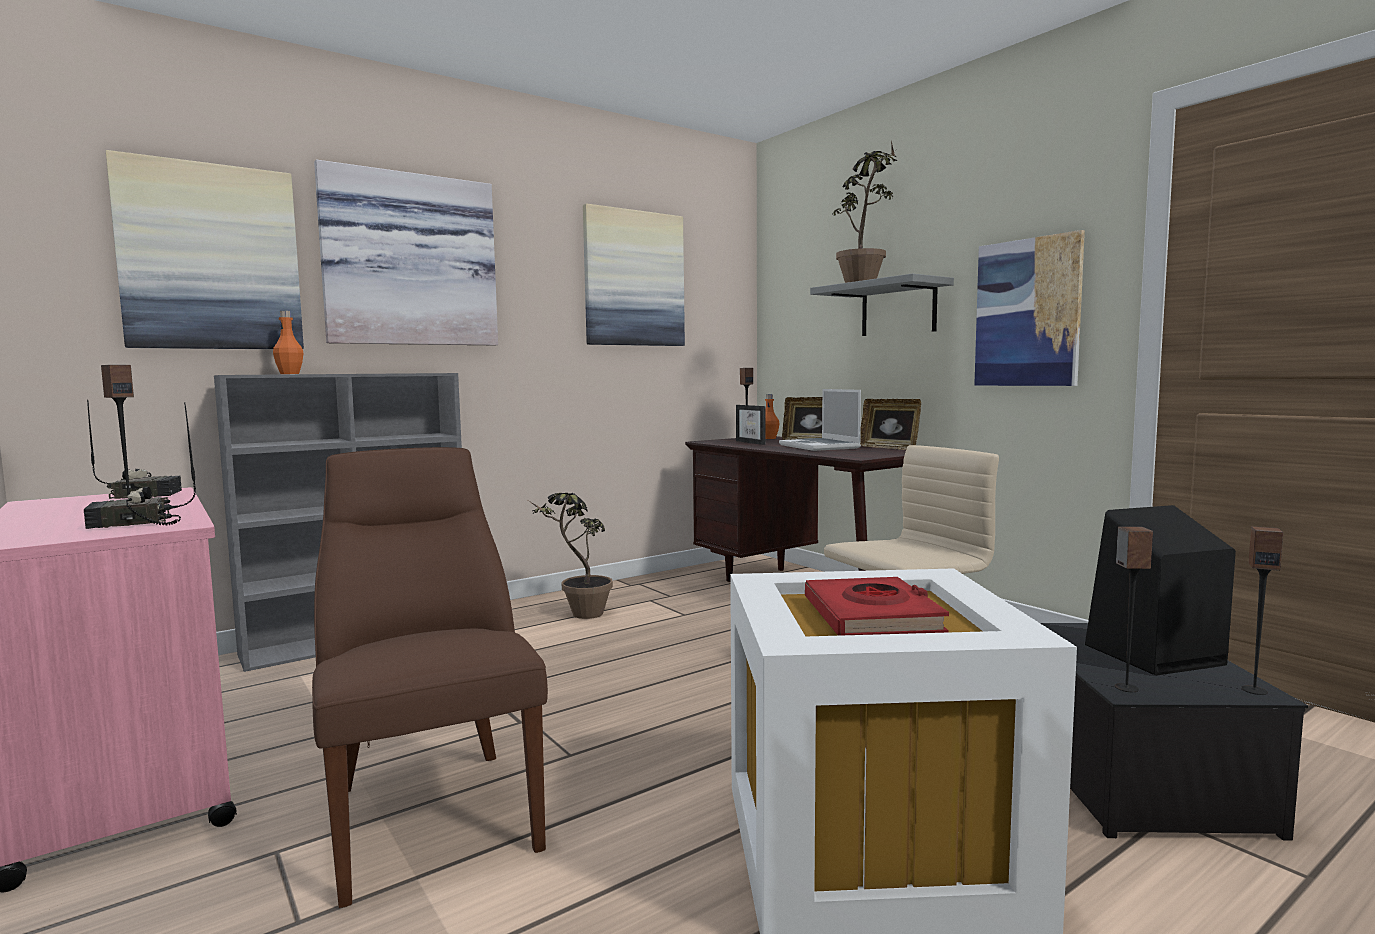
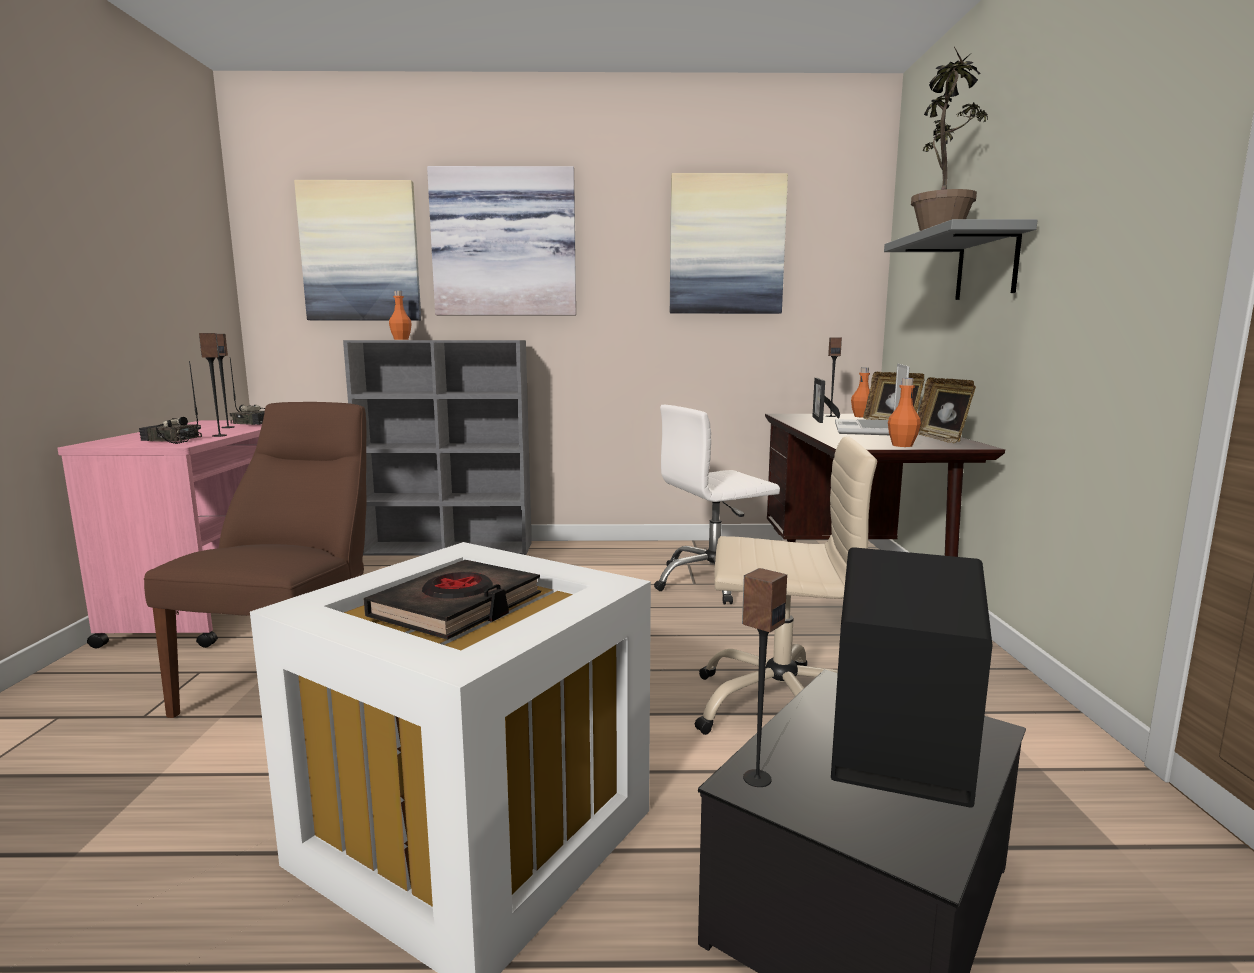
camera: 35 degrees right, 5 degrees up
potted plant [526,493,613,619] -> none
red book [805,577,949,636] -> black book [364,560,541,640]
picture [974,230,1085,386] -> none
speaker [1241,526,1283,695] -> speaker moved to [199,333,227,437]
none -> white office chair [654,405,780,605]
none -> orange bottle [888,378,921,447]

